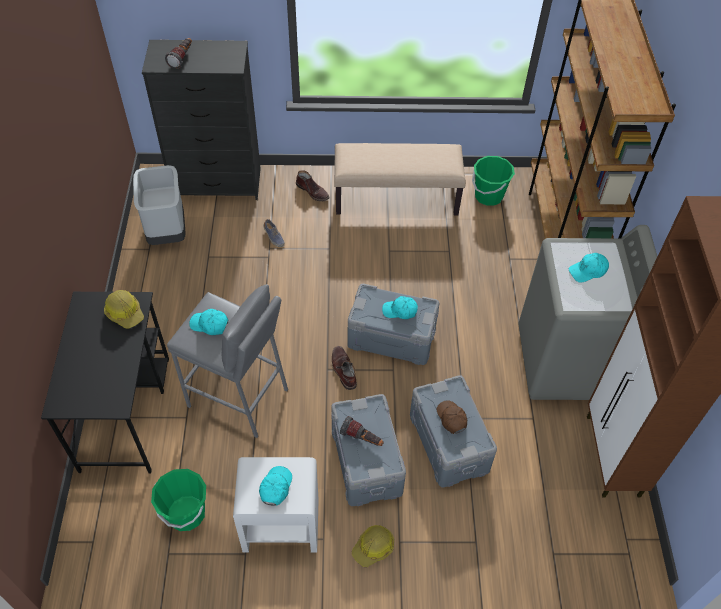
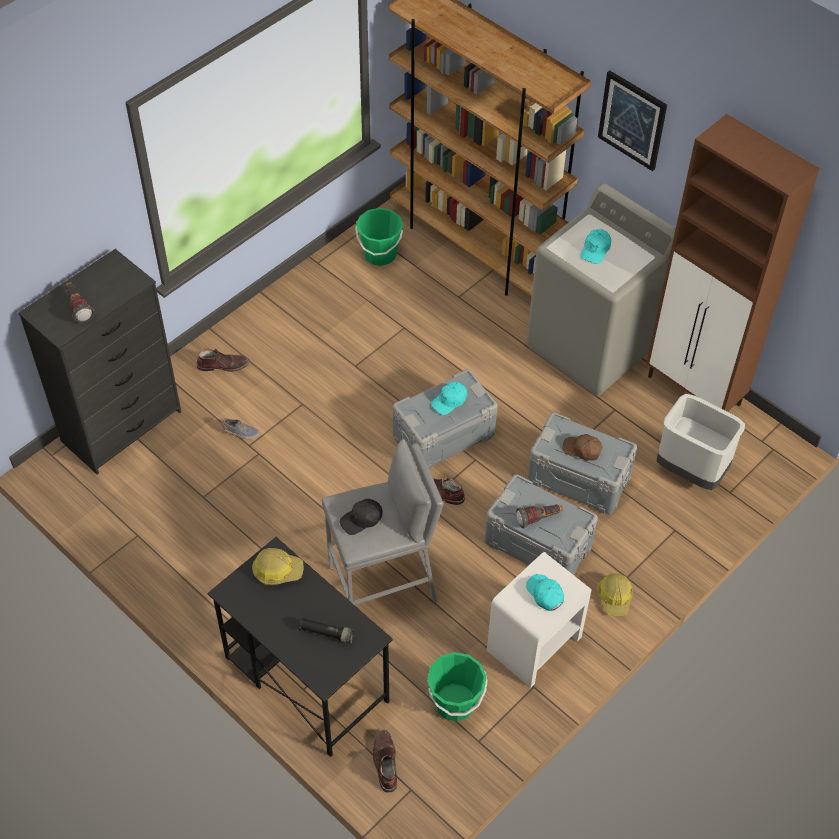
camera: 45 degrees left, 0 degrees up
grey trash can [133,165,185,245] -> grey trash can moved to [657,394,745,490]
turquoise cap [189,309,228,335] -> black cap [340,499,383,535]
beige bench [334,143,466,215] -> none
none -> black flashlight [299,618,354,644]
none -> brown boot [373,730,397,792]
none -> picture [598,71,667,171]

